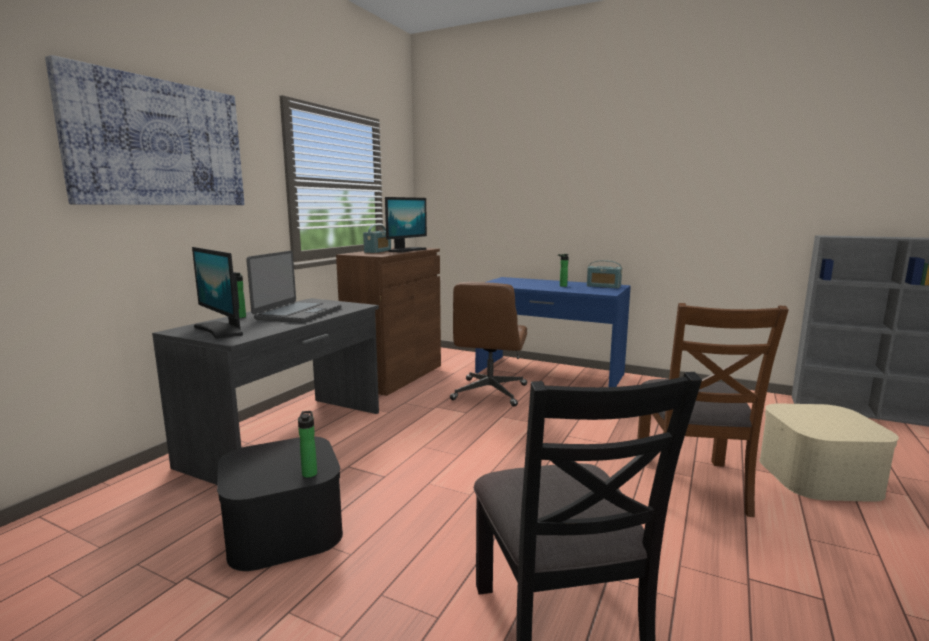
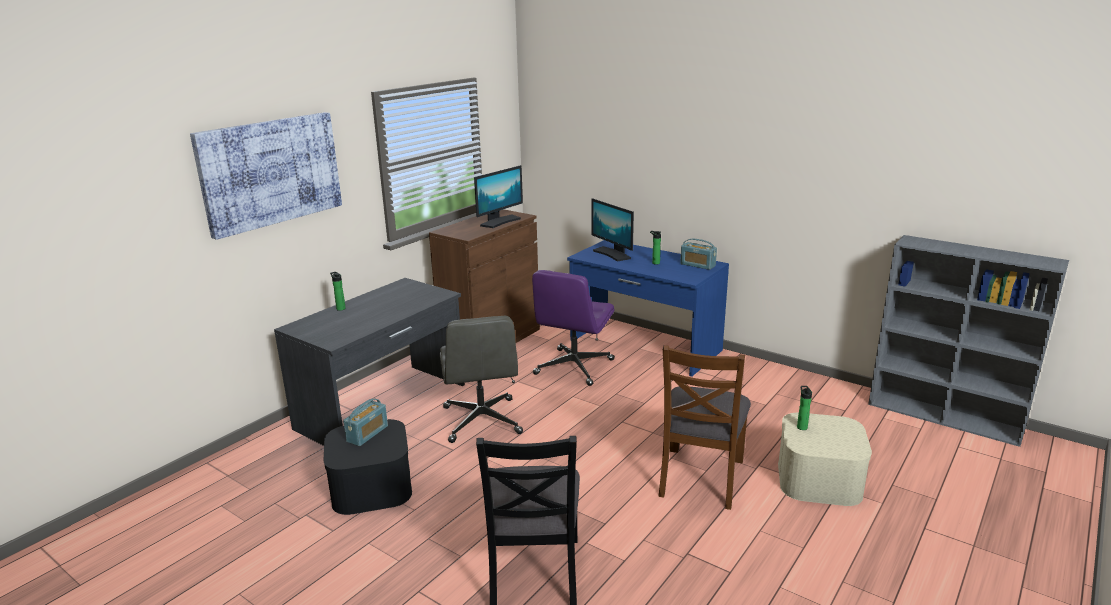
camera: 10 degrees right, 10 degrees up
monitor [192,247,243,339] -> monitor moved to [592,198,634,261]
laptop [246,251,341,323] -> none
bottle [298,411,317,478] -> bottle moved to [797,386,812,430]
radio [363,225,391,253] -> radio moved to [343,399,388,446]
brown office chair [450,282,527,407] -> purple office chair [532,270,615,386]
none -> grey office chair [440,316,523,443]

